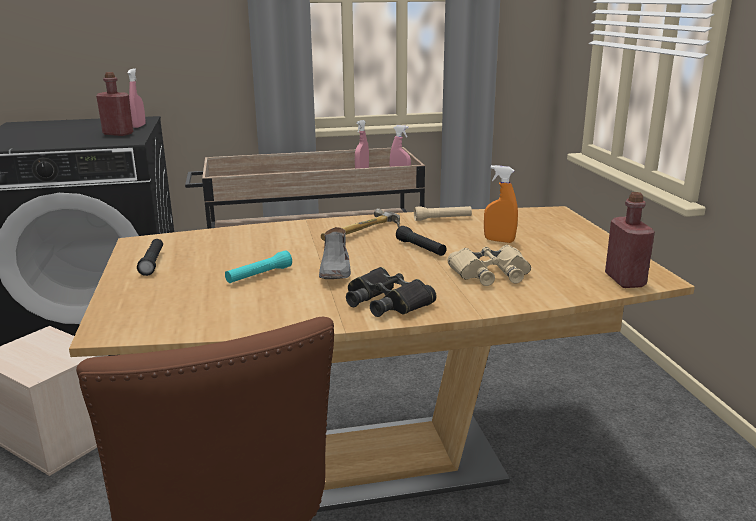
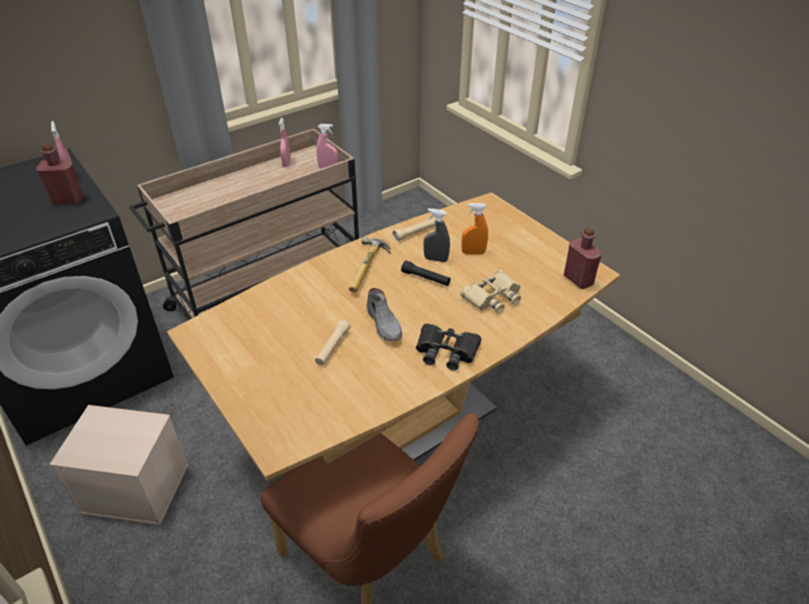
camera: 25 degrees left, 20 degrees up
black flashlight [137,239,163,276] -> none
turquoise flashlight [225,250,292,283] -> beige flashlight [315,320,351,366]
none -> grey spray bottle [424,208,450,262]

